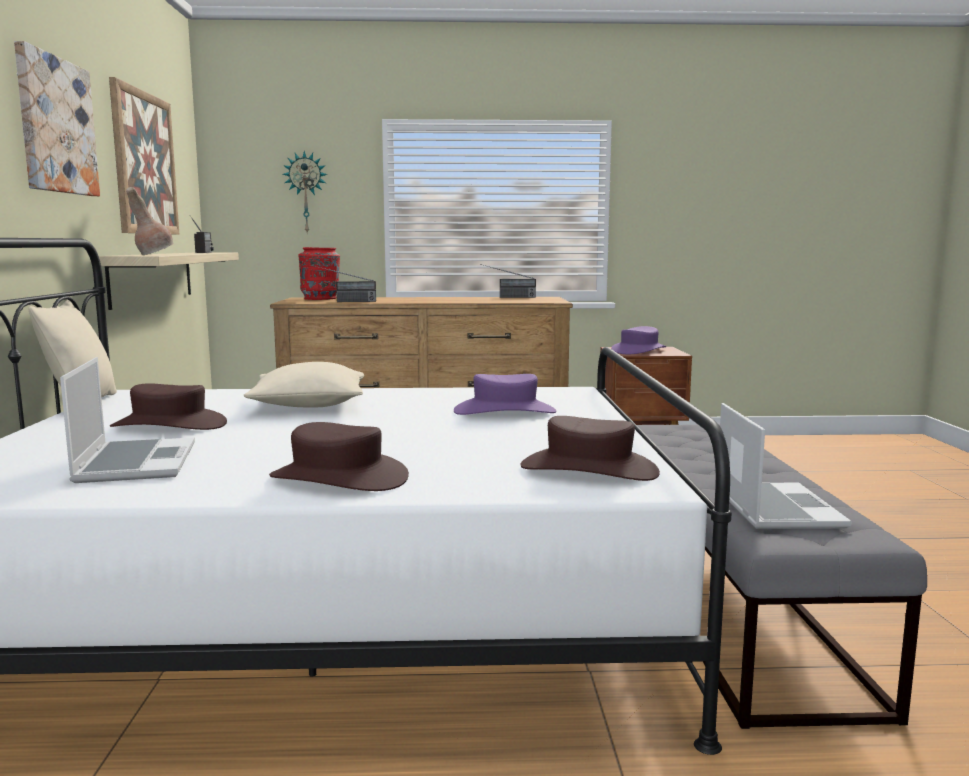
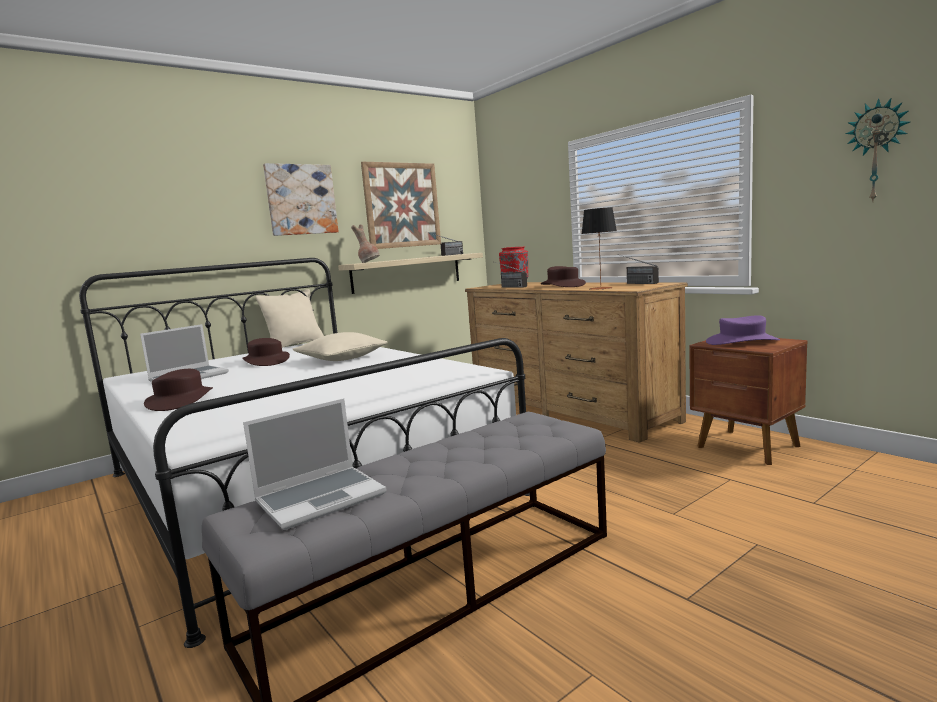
camera: 55 degrees right, 0 degrees up
wall clock [283,151,328,234] -> wall clock moved to [845,98,910,203]
purple hat [454,374,556,415] -> none
brown hat [521,416,660,481] -> brown hat moved to [541,266,586,287]
none -> table lamp [582,207,617,290]

